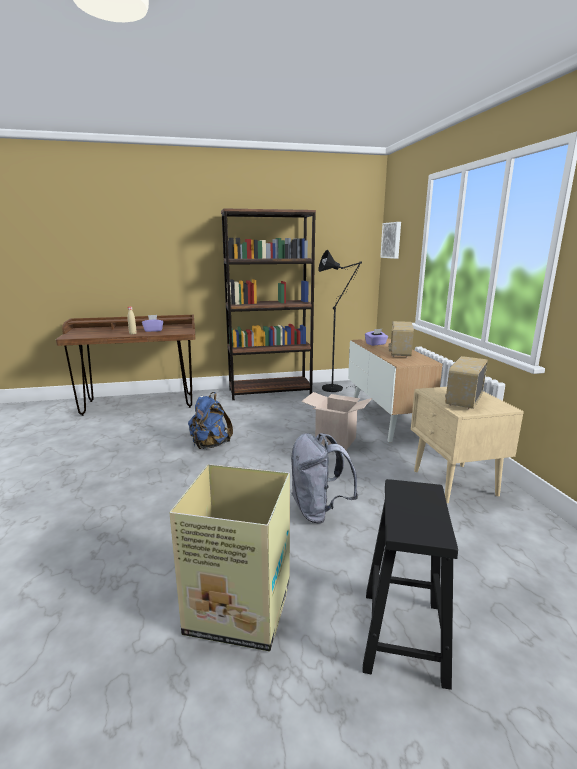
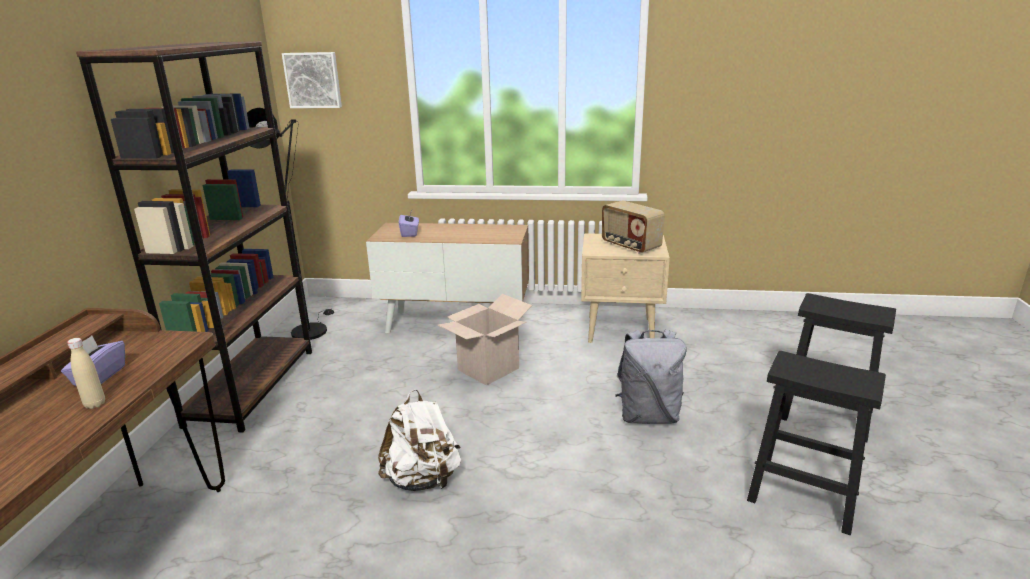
camera: 70 degrees left, 5 degrees up
cardboard box [169,464,290,652] -> black stool [747,351,886,535]
blue backpack [188,392,233,449] -> white backpack [378,389,461,491]
radio [388,321,414,358] -> none

